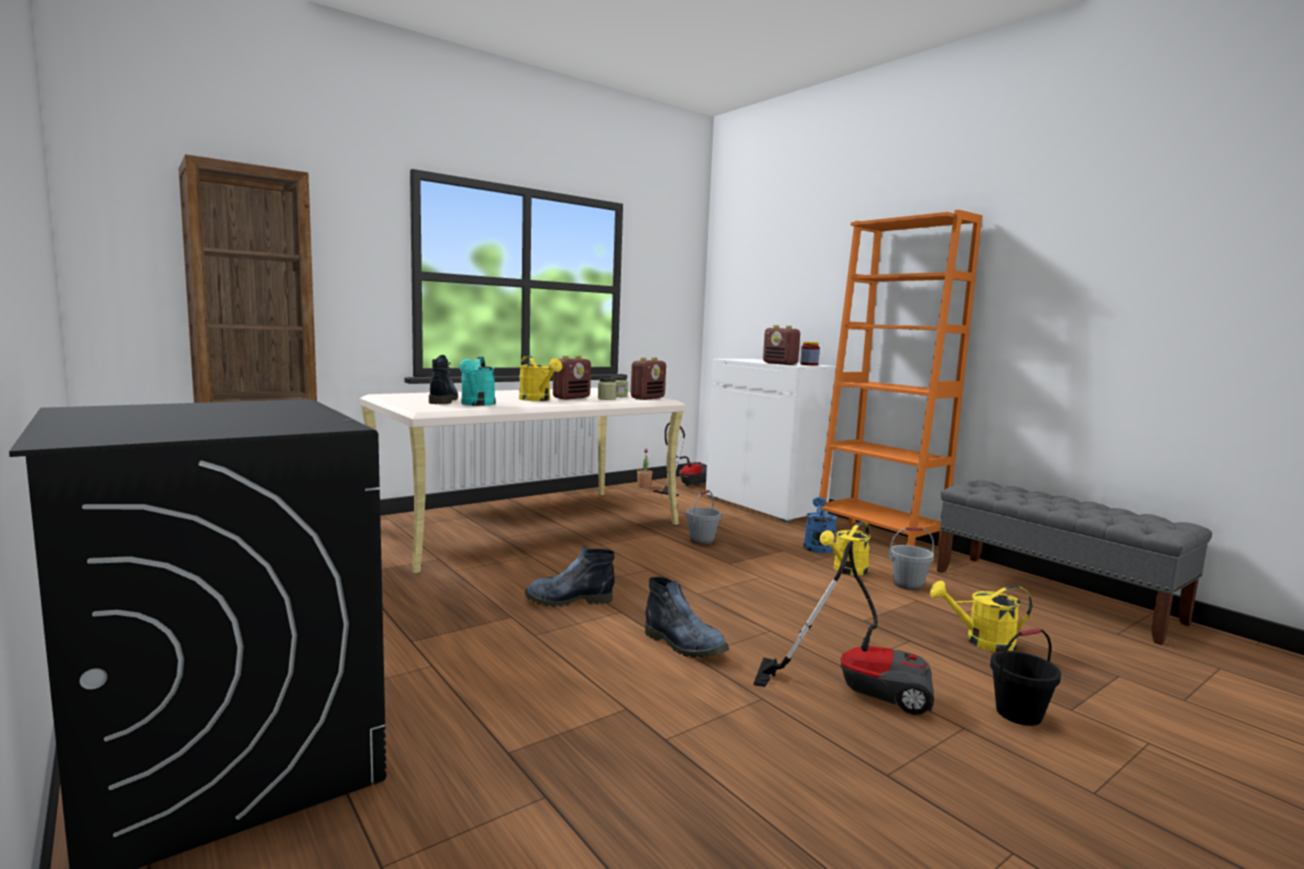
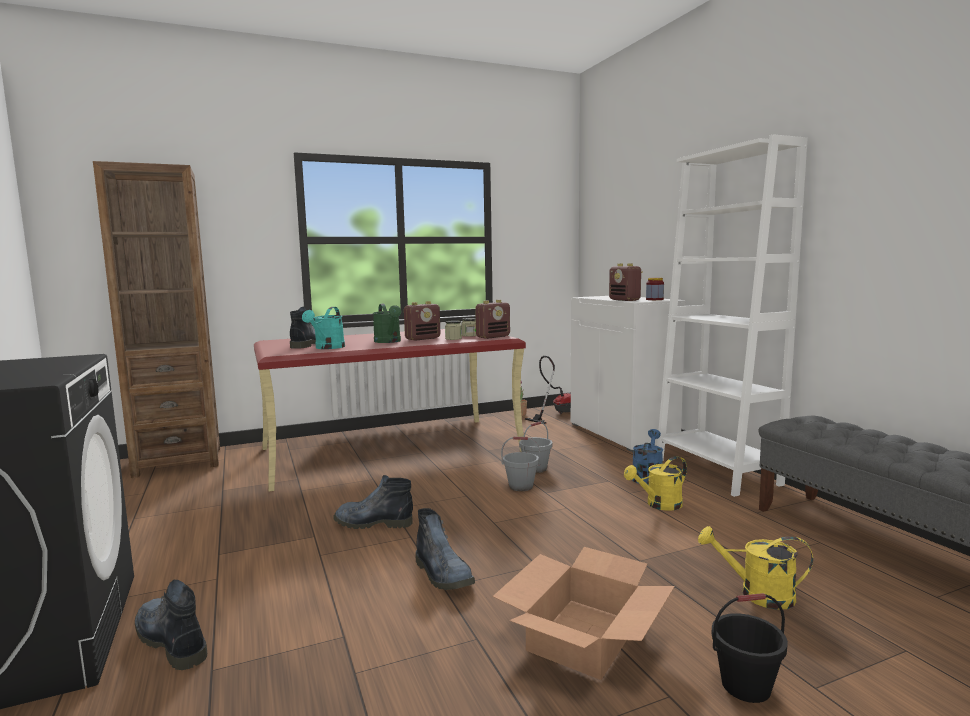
camera: 15 degrees right, 0 degrees up
beige desk [360,388,685,573] -> red desk [254,329,526,492]
yellow watering can [519,356,562,401] -> green watering can [373,304,401,343]
vacuum cleaner [754,541,934,715] -> cardboard box [493,547,675,680]
orange bookcase [819,210,982,550] -> white bookcase [657,134,807,497]
grey bucket [889,527,934,590] -> grey bucket moved to [501,437,541,491]
none -> boot [135,580,207,670]

